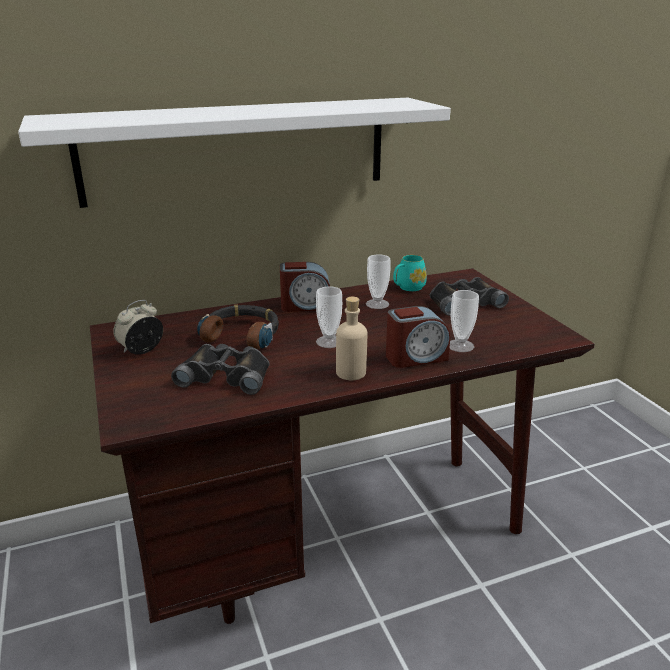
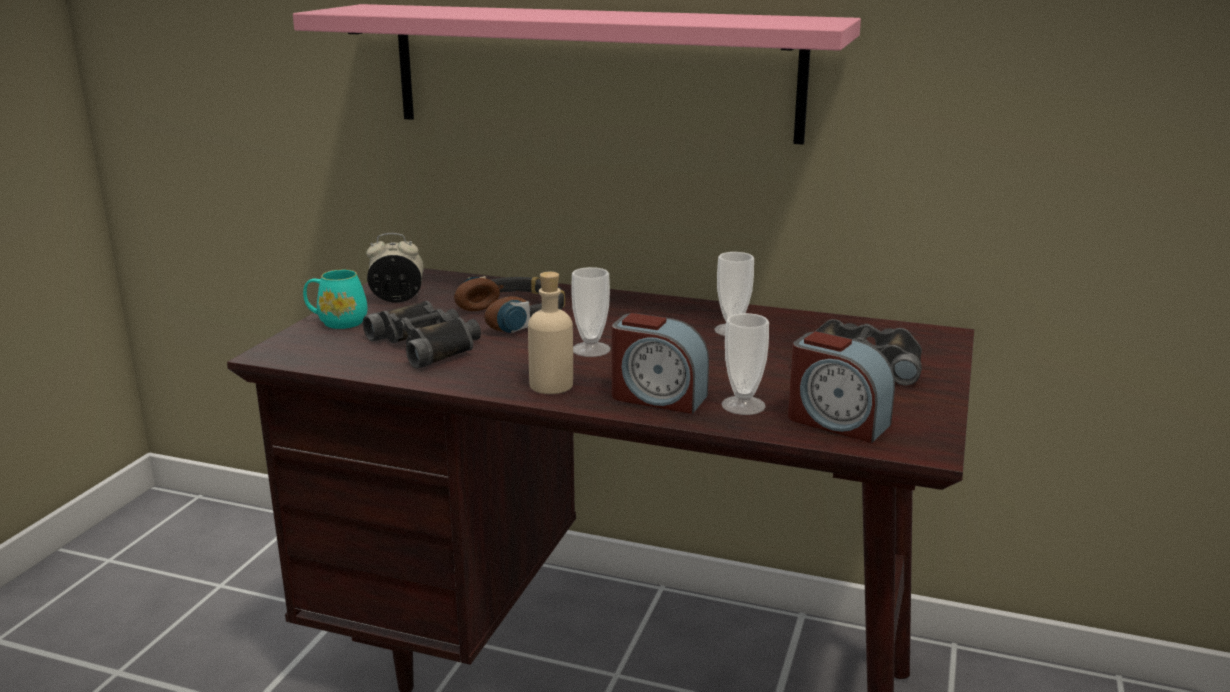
camera: 40 degrees right, 5 degrees down
white shelf [18,98,451,208] -> pink shelf [293,4,861,145]
alarm clock [280,262,330,312] -> alarm clock moved to [788,331,895,443]
turquoise mug [393,255,427,291] -> turquoise mug moved to [303,269,367,329]

